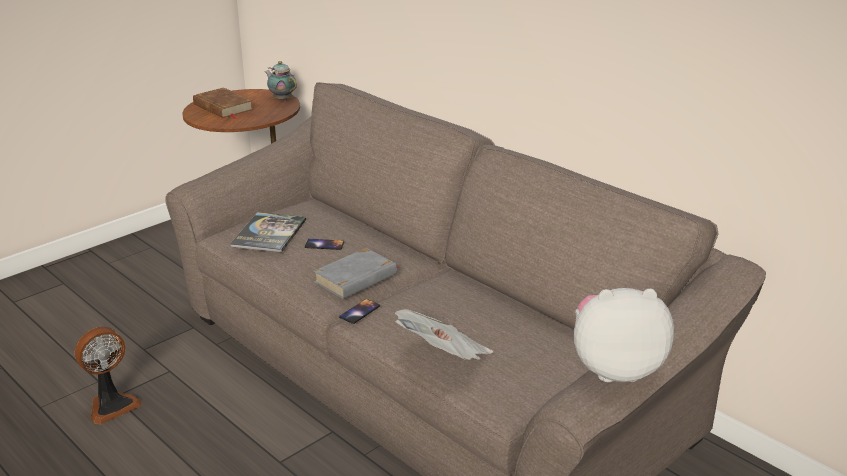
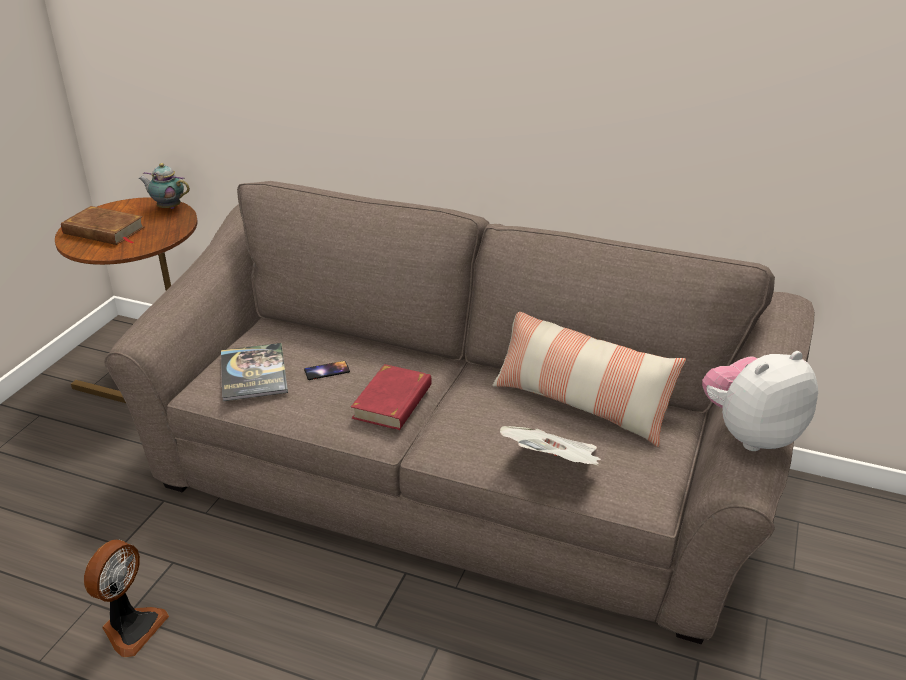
camera: 25 degrees left, 5 degrees up
grey book [313,248,398,299] -> red book [351,364,432,430]
phone [339,299,380,324] -> none
none -> pillow [492,312,686,448]

